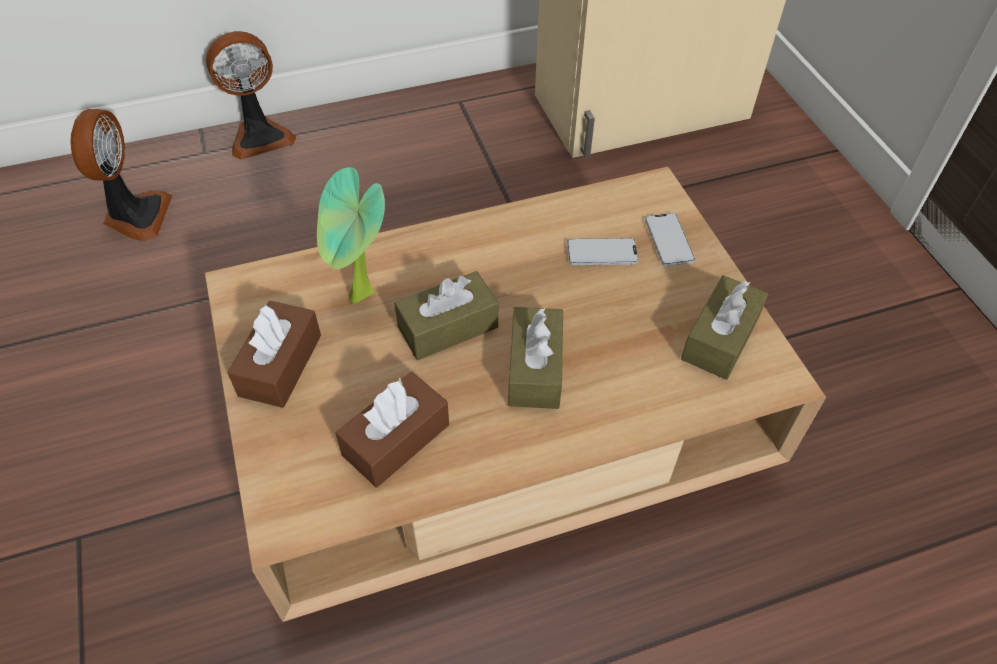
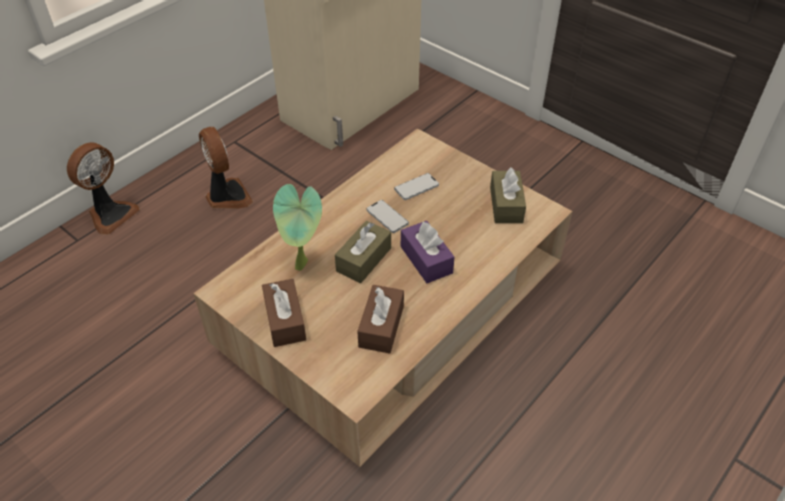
camera: 30 degrees left, 5 degrees down
fan [70,109,172,241] -> fan moved to [199,127,253,209]
brown tissue box [508,307,563,409] -> purple tissue box [401,221,454,283]
phone [645,213,695,266] -> phone moved to [366,200,409,233]

